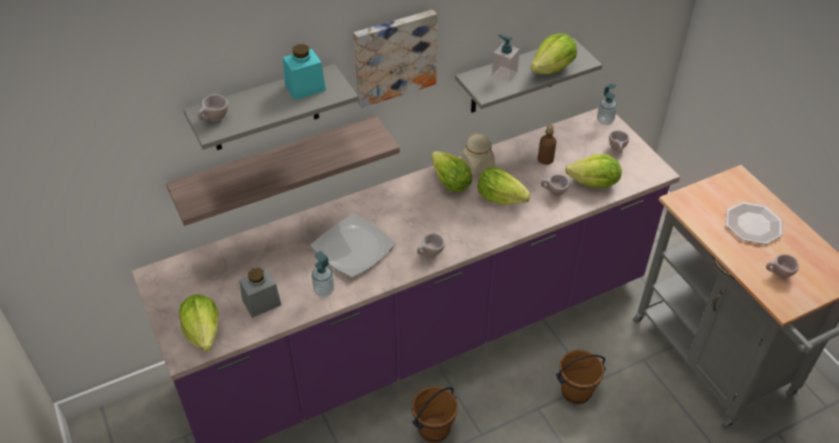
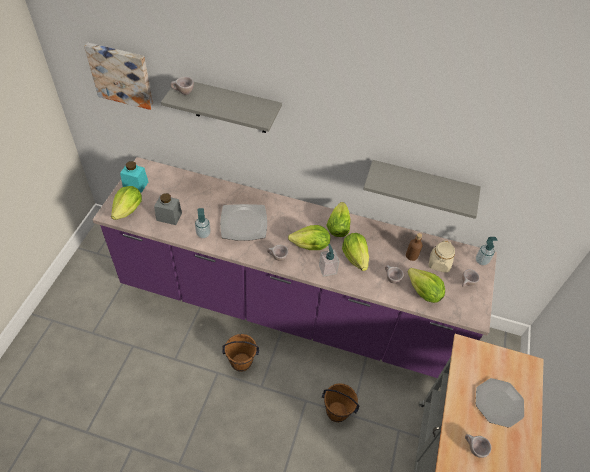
camera: 40 degrees right, 5 degrees up
shelf [166,116,400,226] -> none
turquoise jar [283,44,326,100] -> turquoise jar moved to [120,161,148,193]
picture [353,10,437,108] -> picture moved to [84,43,153,110]
beige jar [461,133,495,175] -> beige jar moved to [428,240,455,273]
soap dispenser [492,34,520,82] -> soap dispenser moved to [319,244,340,277]
lettuce [530,33,577,74] -> lettuce moved to [288,225,330,250]

